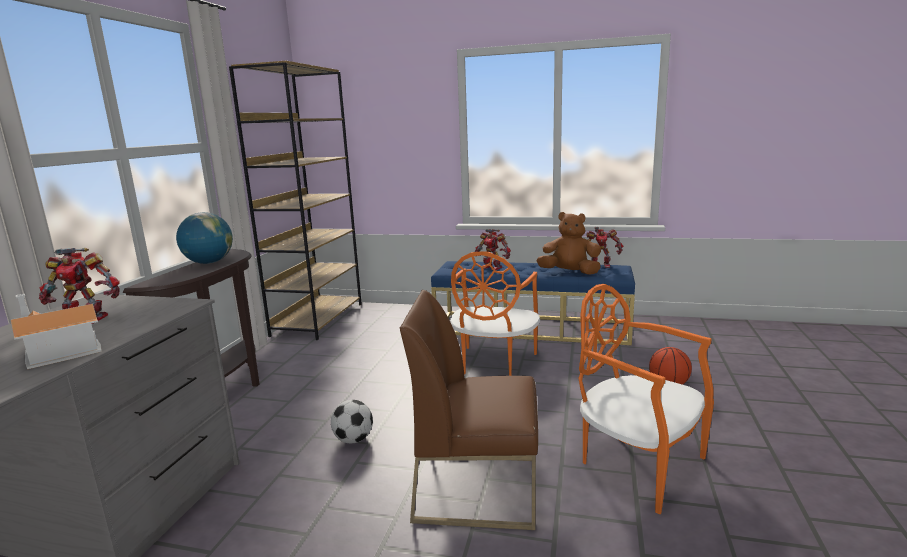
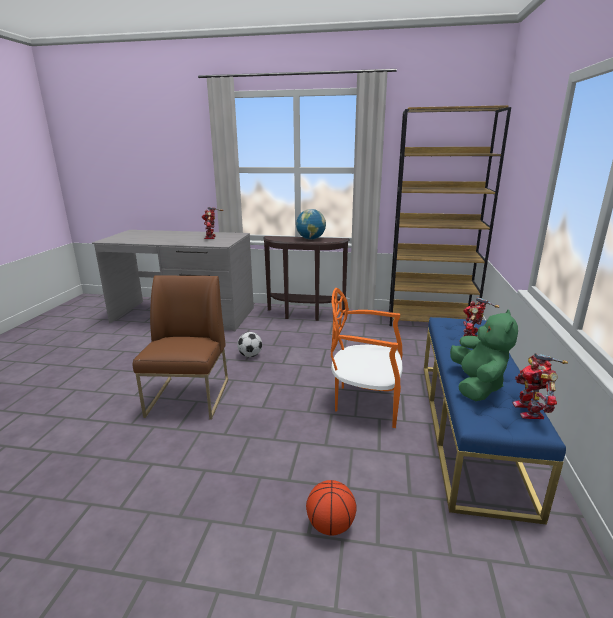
camera: 85 degrees right, 5 degrees up
toy house [11,294,102,369] -> none
brown plush toy [536,212,601,275] -> green plush toy [450,310,518,401]
orange chair [579,284,714,514] -> none

